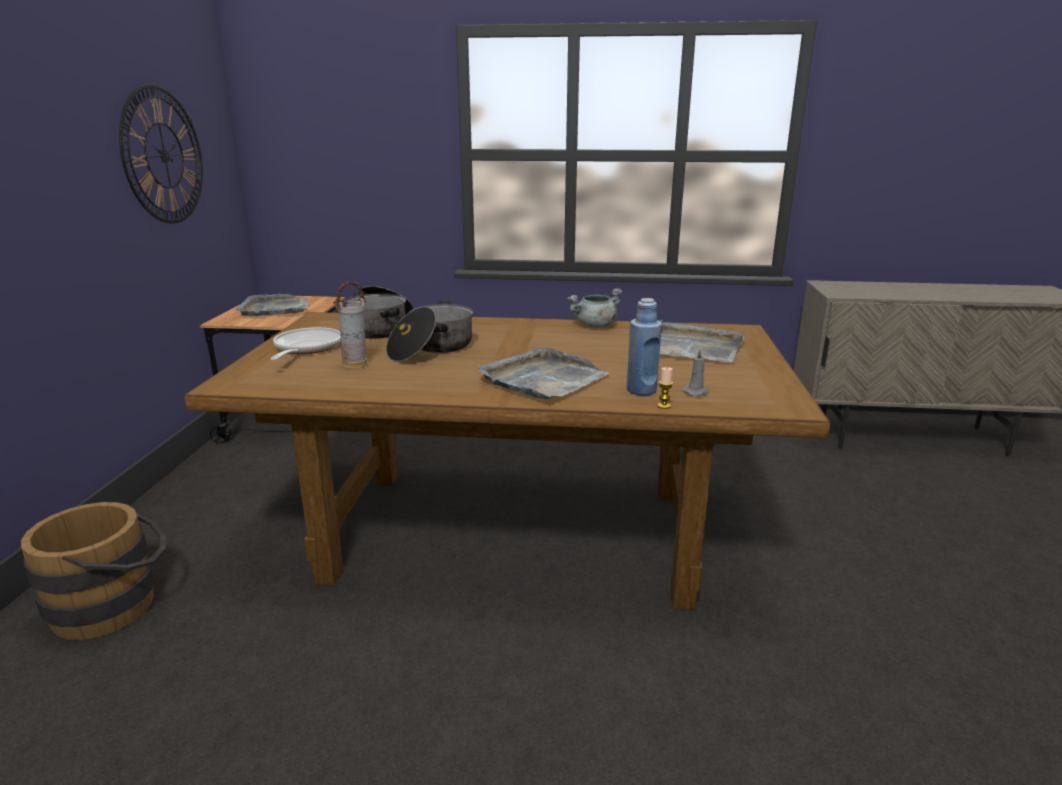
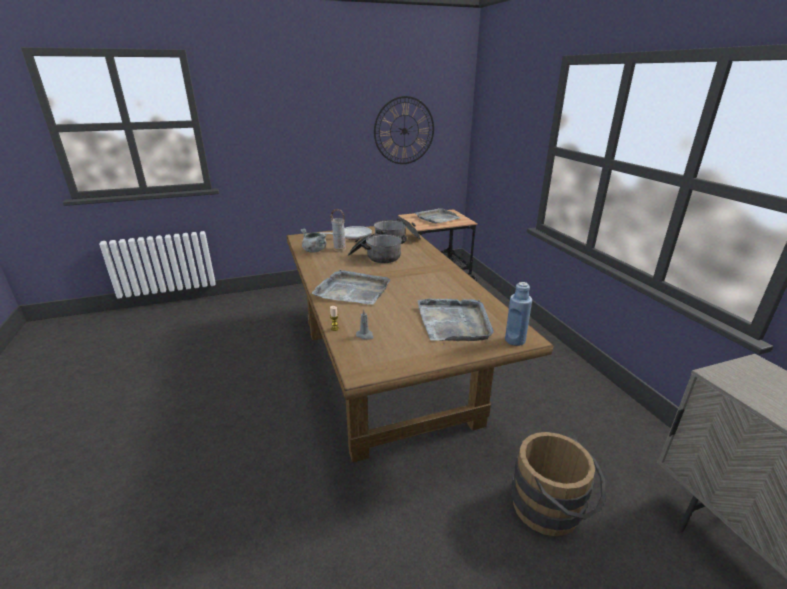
camera: 65 degrees right, 5 degrees up
brown bucket [21,502,166,640] -> brown bucket moved to [511,432,606,536]
grey cooking pot [567,288,622,328] -> grey cooking pot moved to [300,229,327,253]
blue bottle [627,298,662,395] -> blue bottle moved to [505,282,532,346]

